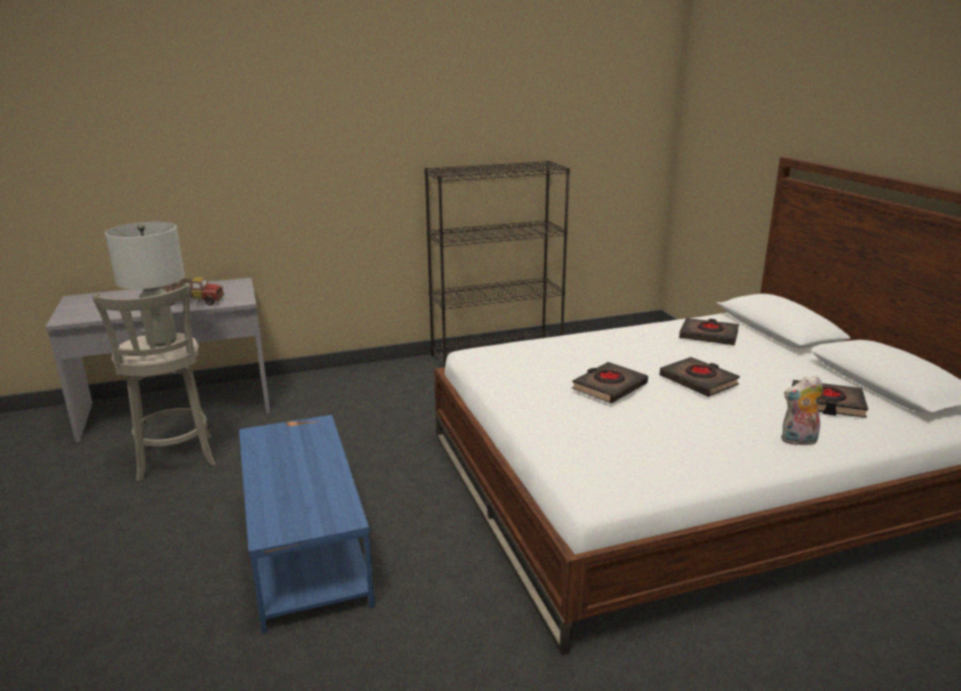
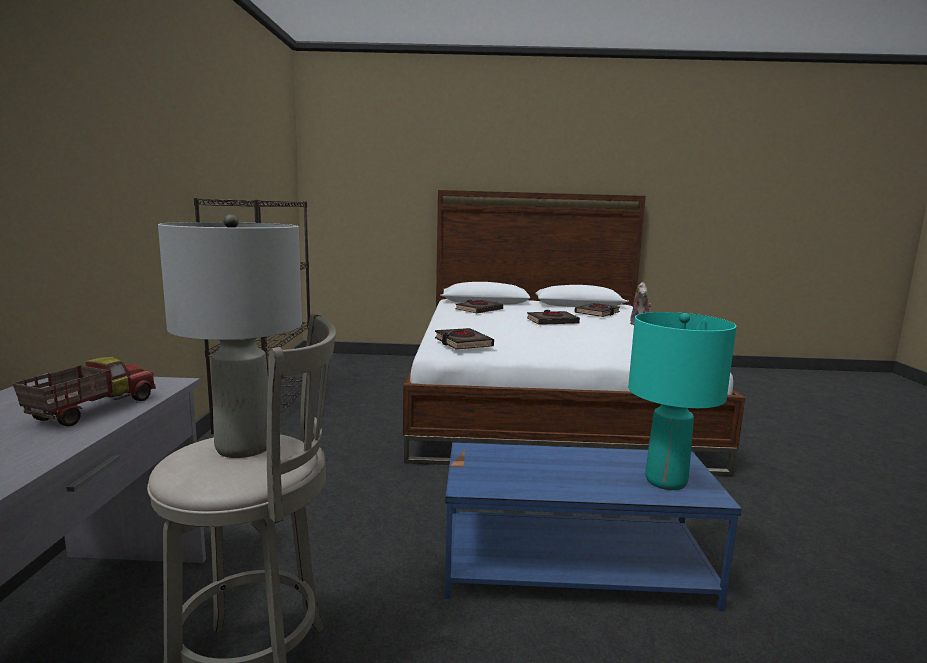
camera: 70 degrees left, 10 degrees down
black book [572,362,648,403] -> black book moved to [435,328,494,349]
none -> turquoise table lamp [628,312,737,490]

